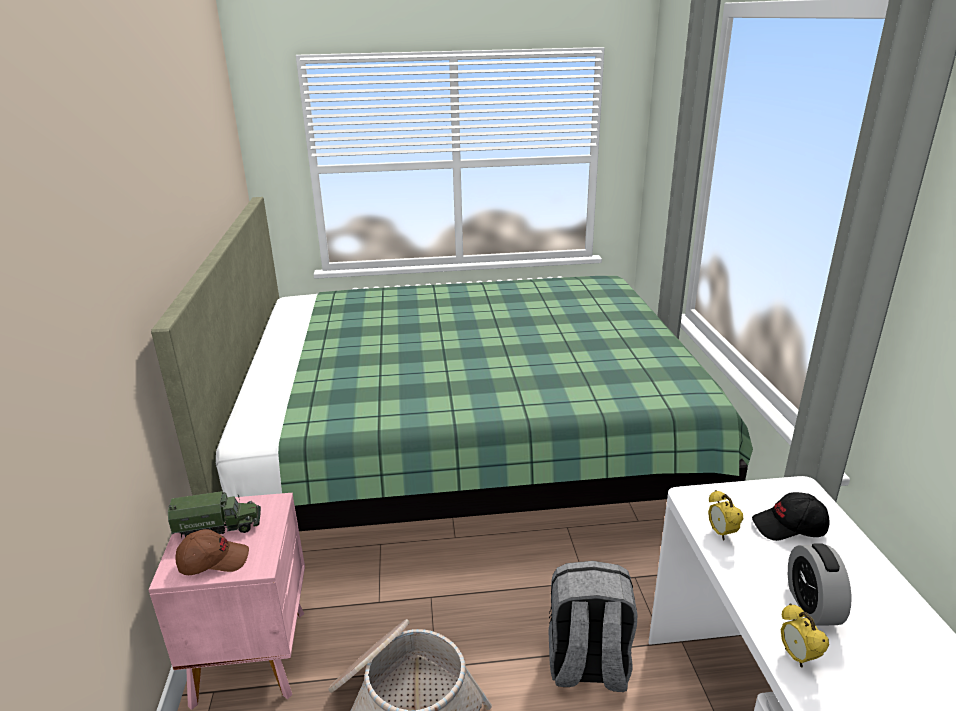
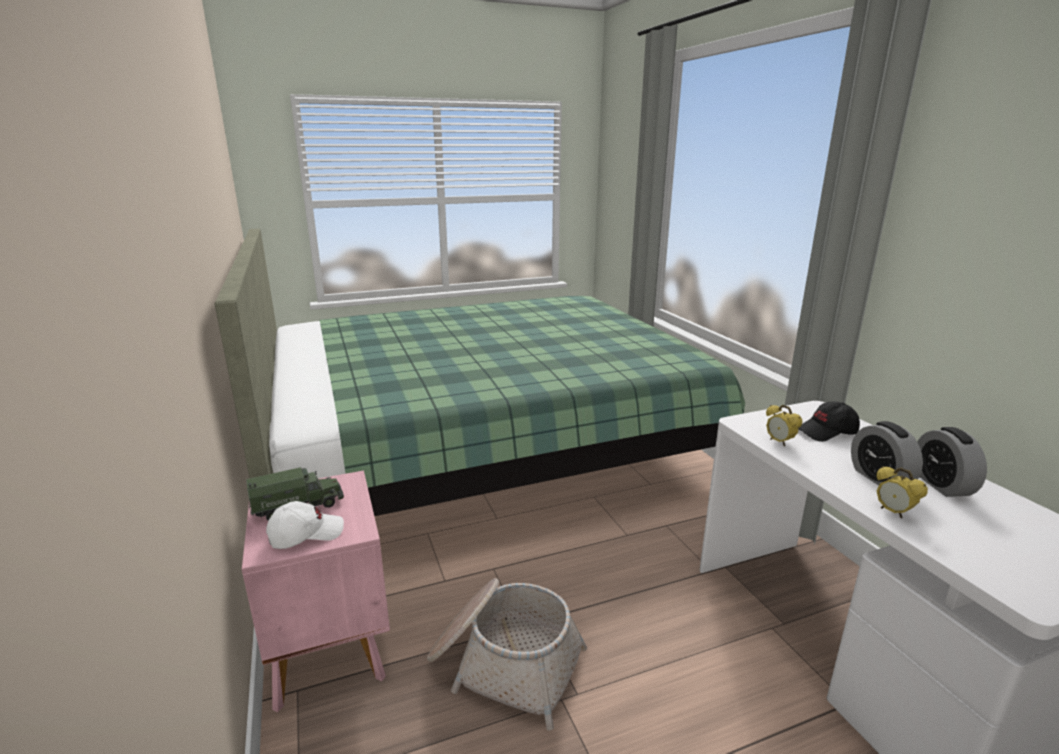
camera: 15 degrees left, 5 degrees down
brown cap [175,529,249,575] -> white cap [266,501,344,549]
grey backpack [548,561,638,692] -> none
none -> alarm clock [917,427,987,497]

